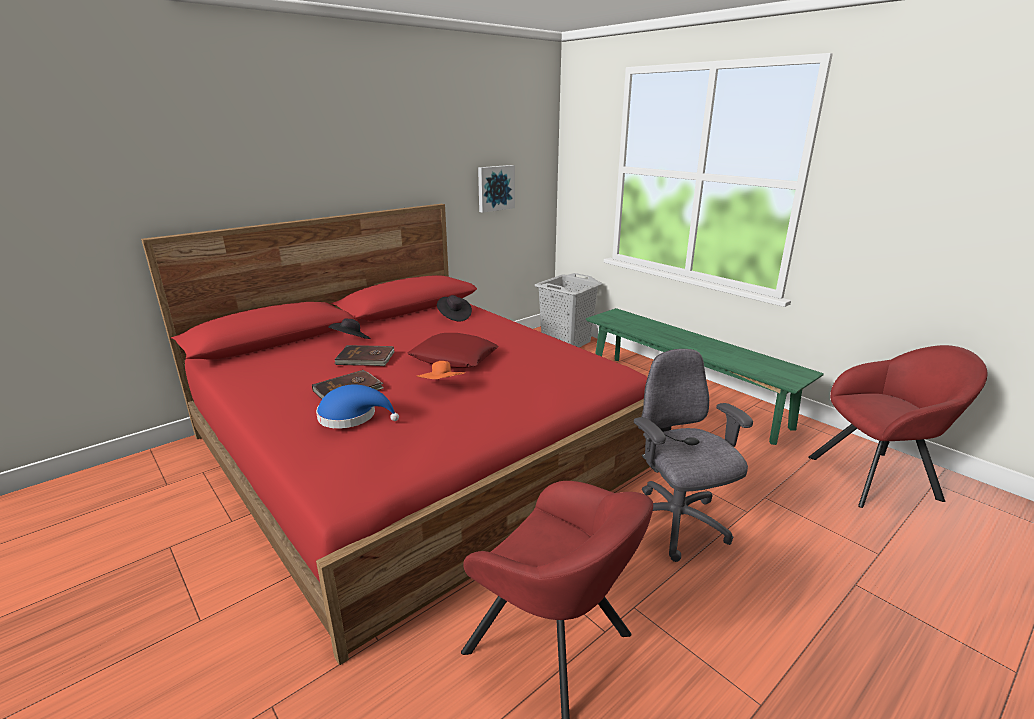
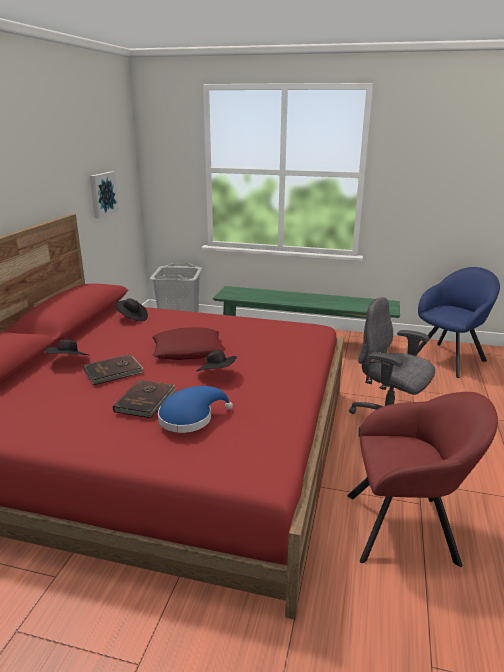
camera: 35 degrees left, 0 degrees up
orange hat [417,361,466,379] -> black hat [196,350,237,371]
red armchair [808,345,987,508] -> blue armchair [417,267,500,378]

